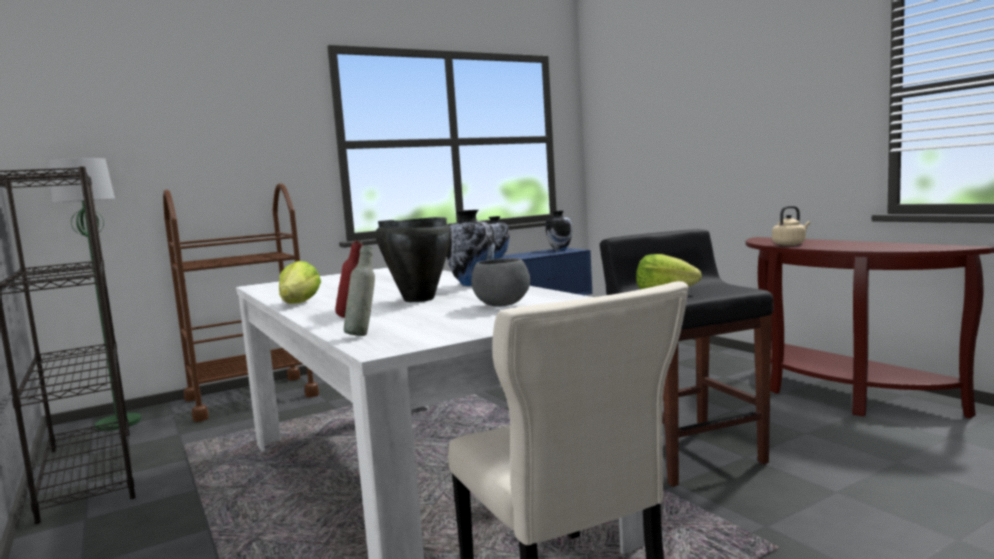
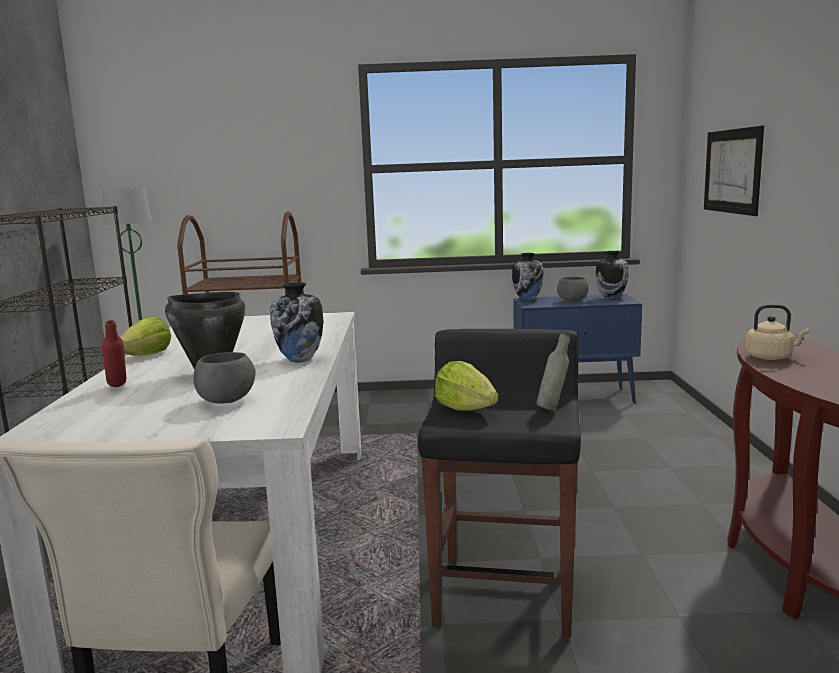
camera: 30 degrees right, 5 degrees up
grey bottle [344,245,375,336] -> grey bottle moved to [536,333,570,411]
none -> grey bowl [557,277,589,302]
none -> picture [704,126,764,216]

